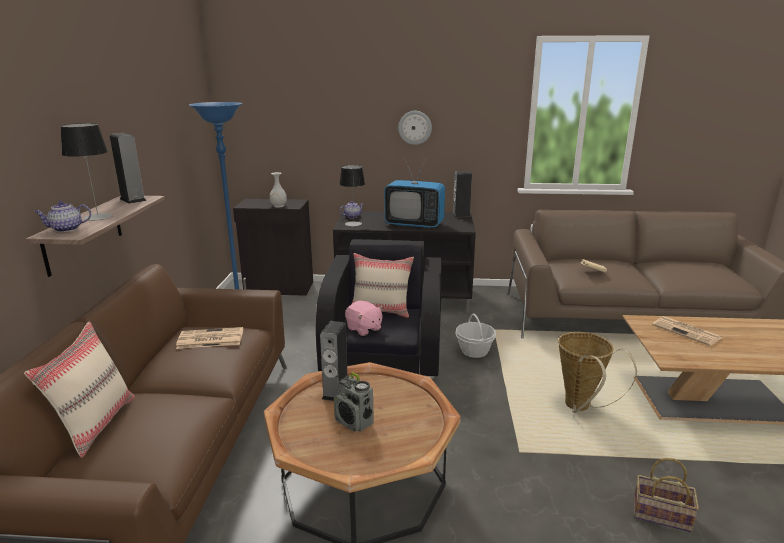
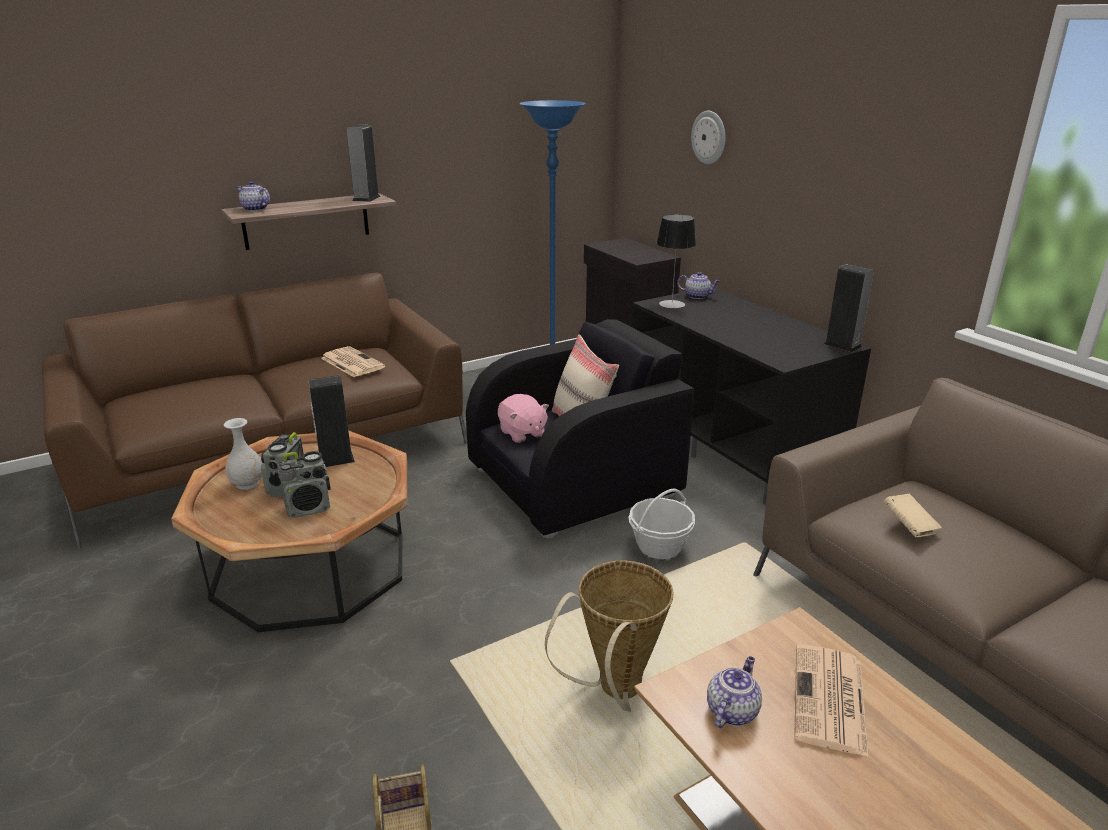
camera: 55 degrees right, 5 degrees up
beige pillow [24,322,135,458] -> none
table lamp [60,123,113,220] -> none
white vase [270,172,287,208] -> white vase moved to [224,418,262,490]
pink plush toy [345,301,383,336] -> pink plush toy turned 45 degrees counterclockwise [498,394,549,443]
television [384,155,445,228] -> none
wall clock [398,111,432,145] -> wall clock moved to [691,111,726,164]
none -> radio [277,451,331,518]
none -> teapot [707,656,762,728]

